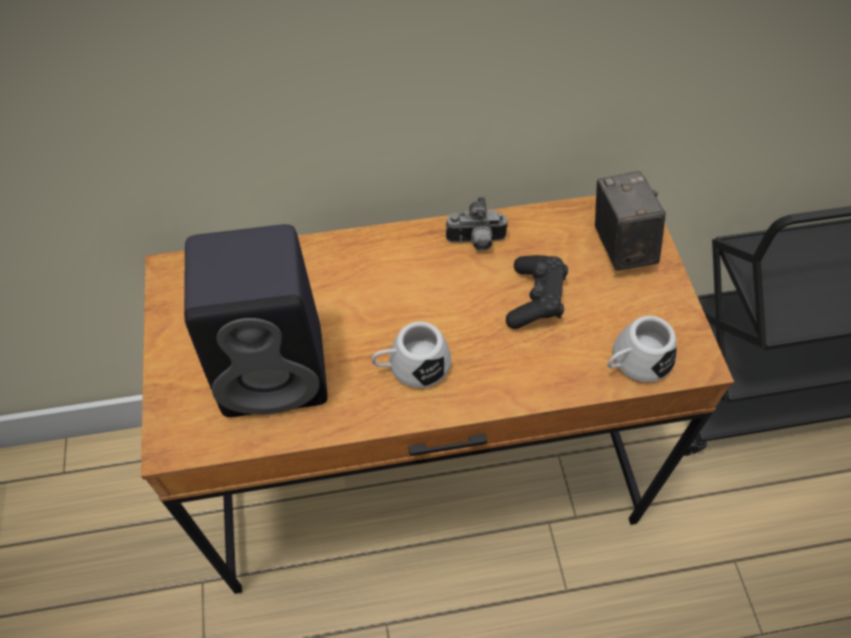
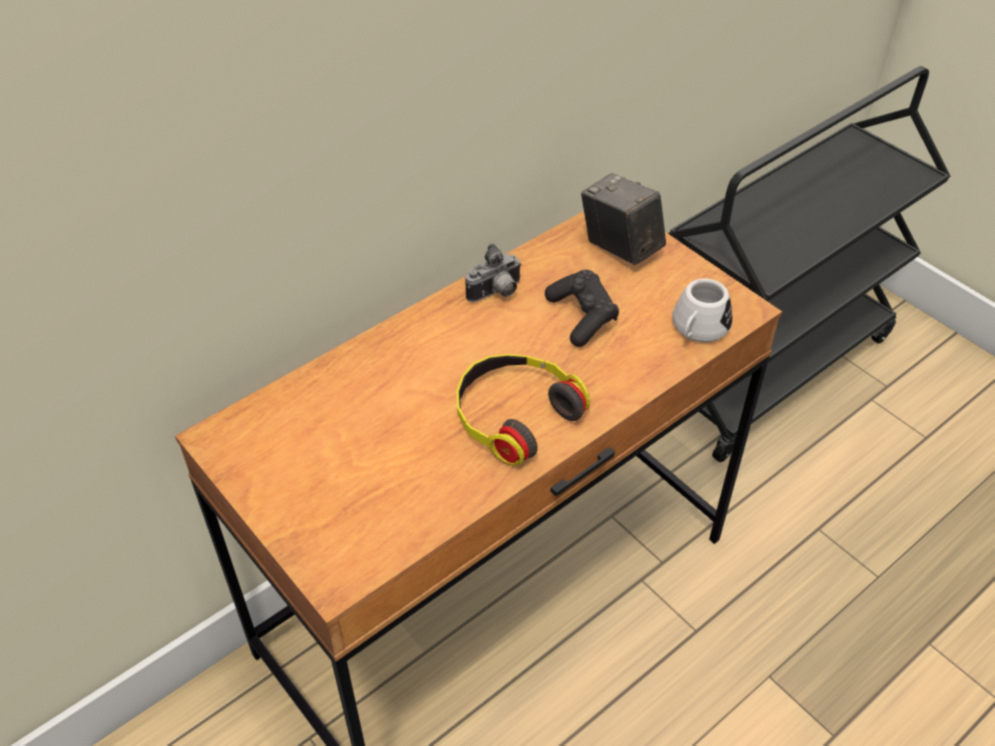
camera: 30 degrees left, 10 degrees down
black speaker [184,224,328,417] -> none
white mug [371,321,451,388] -> headphones [457,354,590,466]

